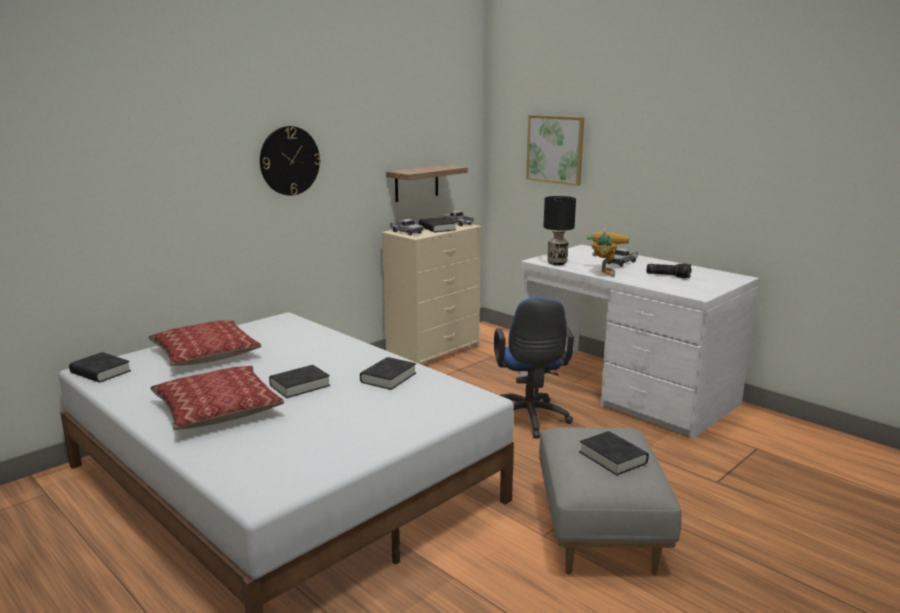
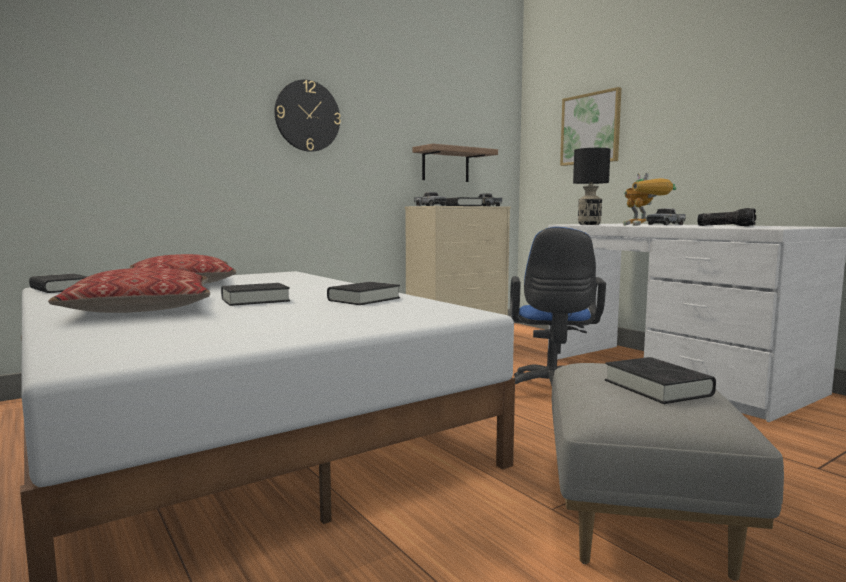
camera: 10 degrees right, 10 degrees down
toy robot [587,228,630,277] -> toy robot turned 135 degrees clockwise [623,172,676,226]

